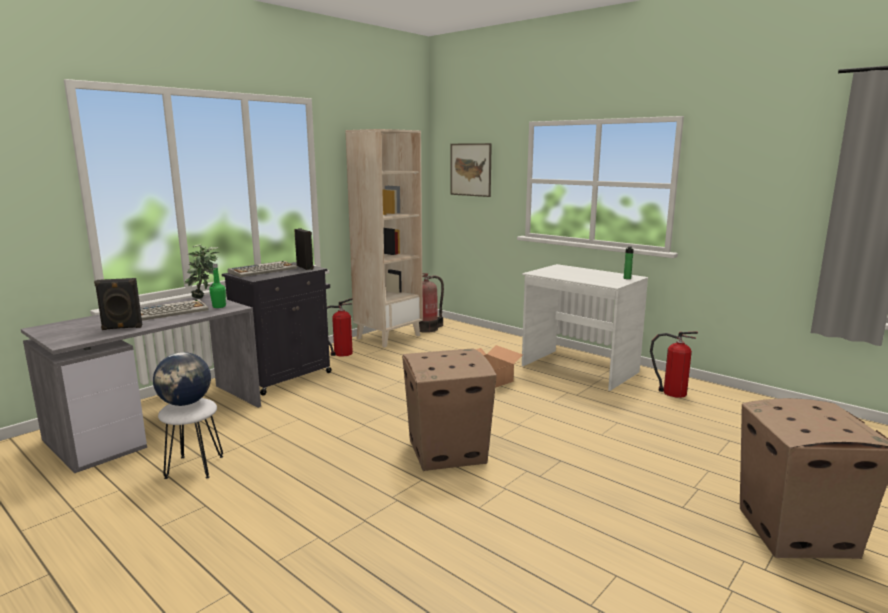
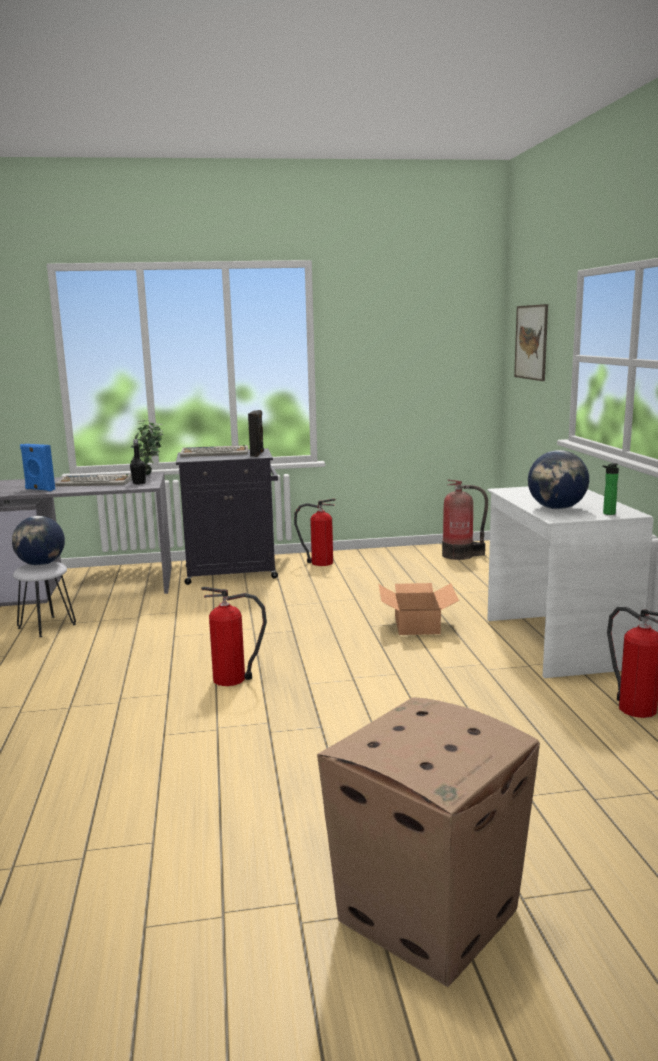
camera: 40 degrees right, 0 degrees up
black speaker [94,278,143,330] -> blue speaker [20,444,55,491]
green bottle [209,263,226,308] -> black bottle [130,439,146,485]
beige bookcase [345,129,423,348] -> none
cardboard box [402,349,497,471] -> fire extinguisher [201,587,267,686]
none -> globe [528,450,589,510]

